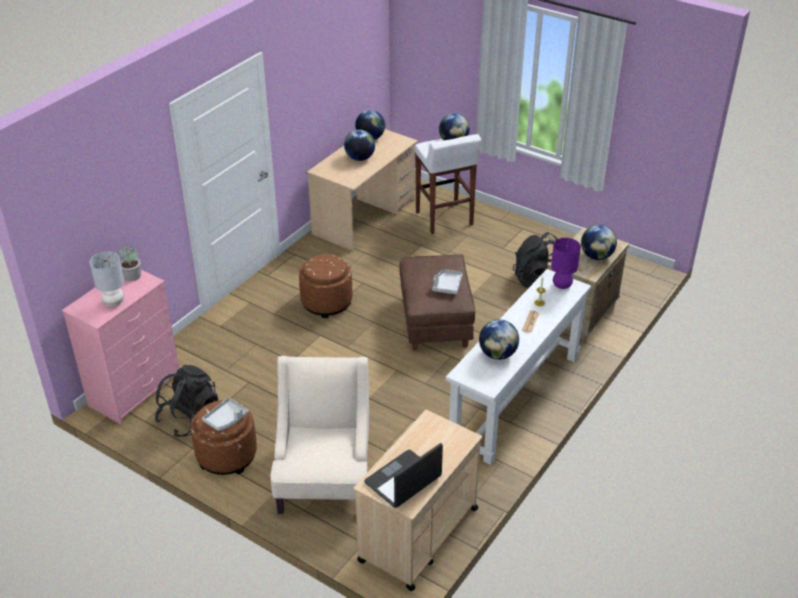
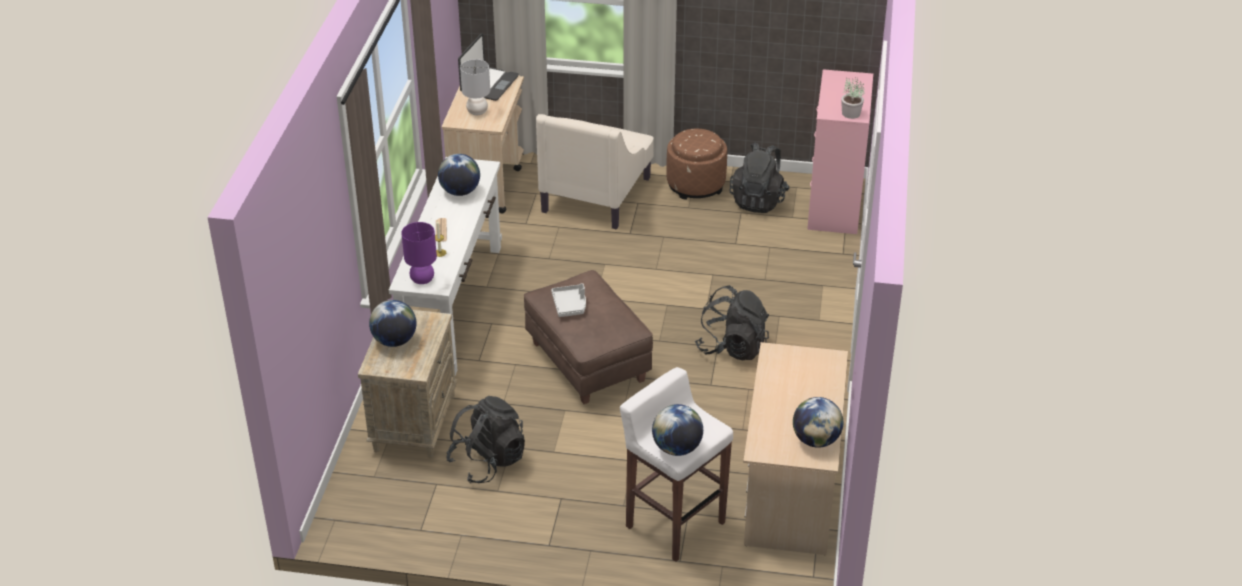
camera: 155 degrees right, 0 degrees up
grey table lamp [90,252,124,307] -> grey table lamp moved to [460,59,490,115]
grey tray [202,398,249,431] -> none
beige armchair [270,356,370,514] -> beige armchair turned 45 degrees clockwise [536,114,654,230]
brown ottoman [299,254,352,318] -> black backpack [695,285,769,360]
globe [344,130,375,161] -> none

